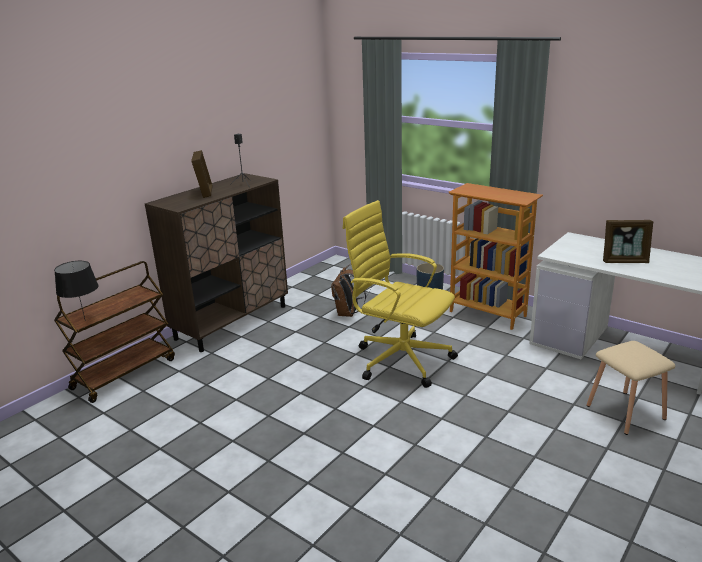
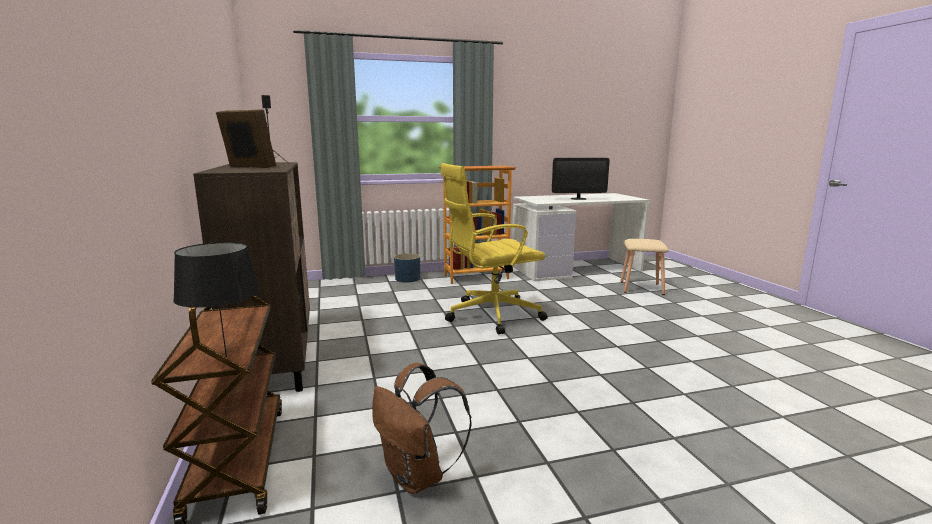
camera: 55 degrees left, 10 degrees down
brown backpack [331,264,372,317] -> brown backpack moved to [372,363,472,494]
picture frame [603,220,653,263] -> monitor [552,158,610,200]

